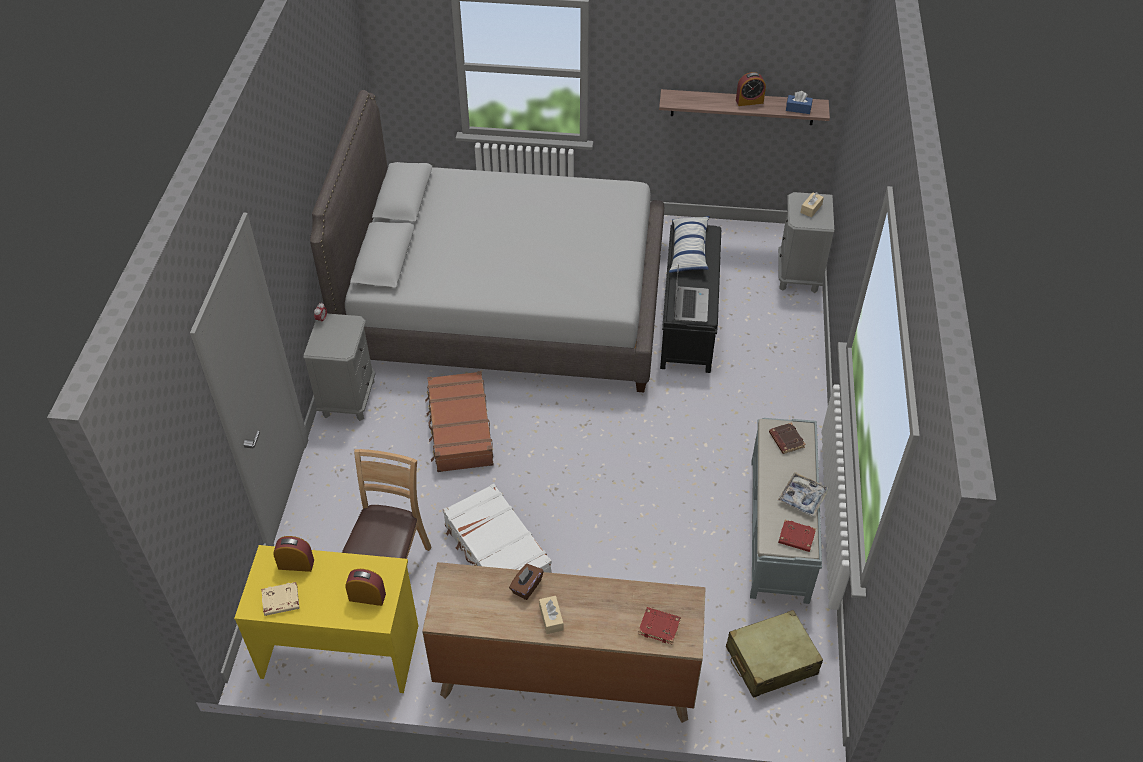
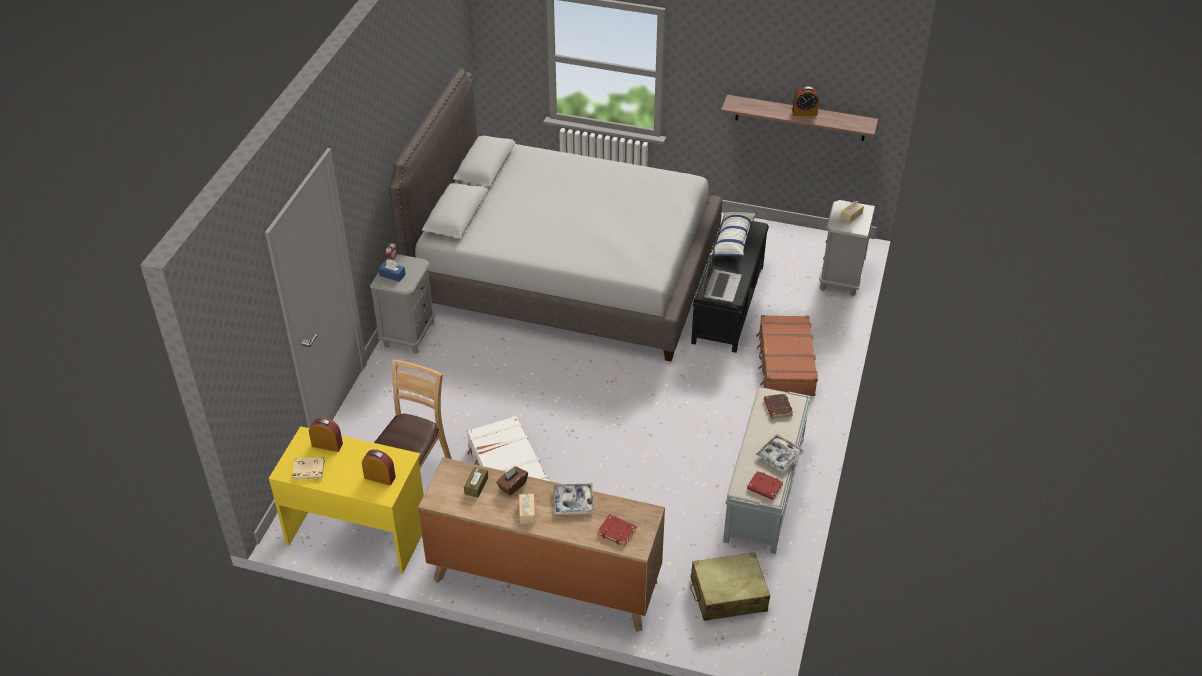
camera: 10 degrees right, 5 degrees down
brown suitcase [425,371,494,472] -> brown suitcase moved to [756,315,818,396]
blue tissue box [786,91,813,114] -> blue tissue box moved to [379,260,406,282]
none -> brown tissue box [464,467,488,498]
none -> tray [553,484,594,514]

